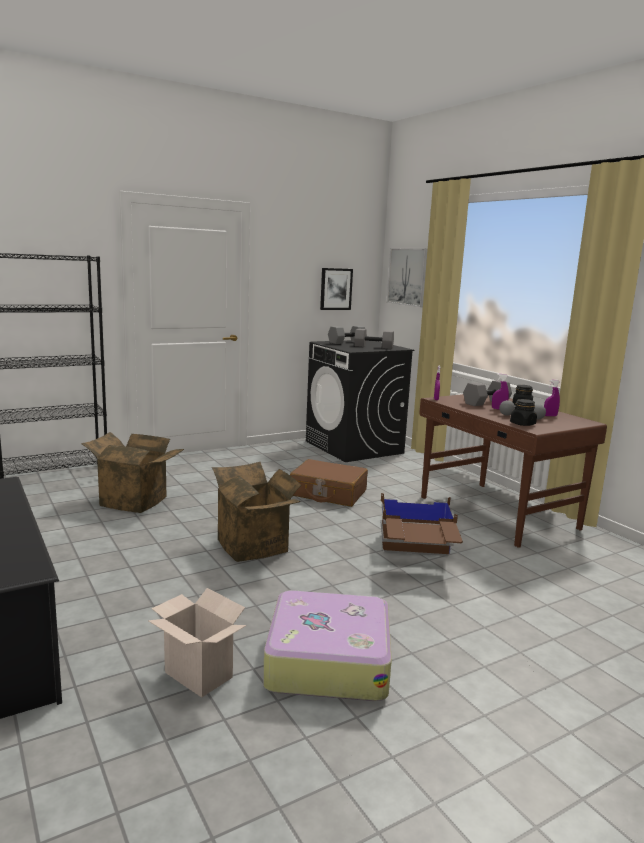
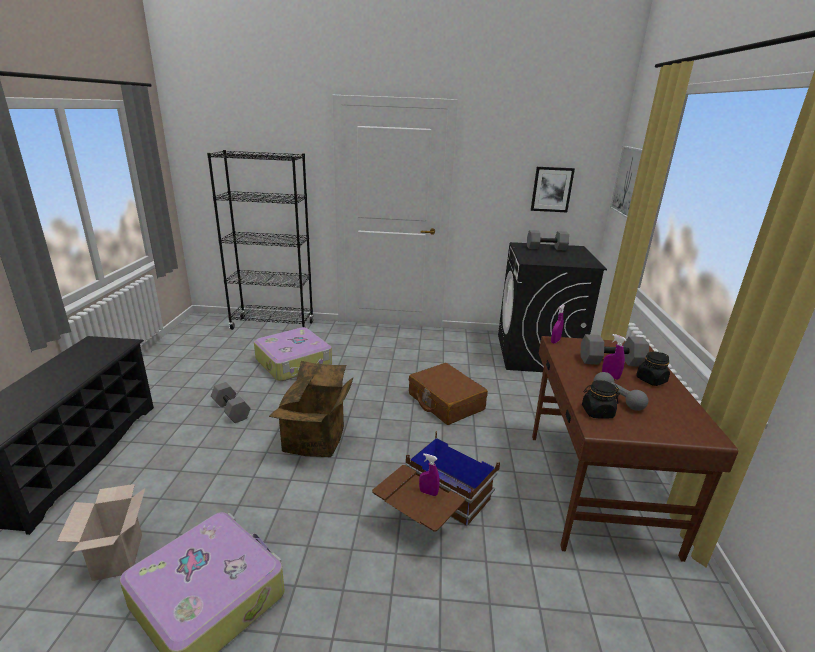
camera: 35 degrees right, 10 degrees up
cardboard box [81,432,184,513] -> suitcase [254,327,332,381]
grey dumbbell [354,329,394,349] -> grey dumbbell moved to [211,382,251,423]
purple spray bottle [544,380,560,416] -> purple spray bottle moved to [419,454,440,496]

